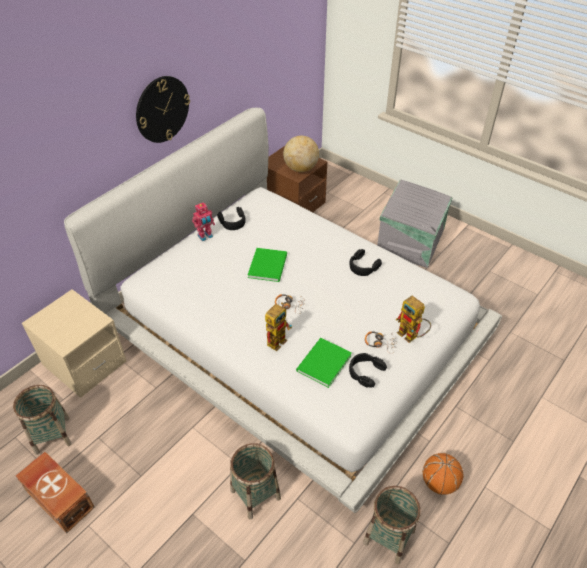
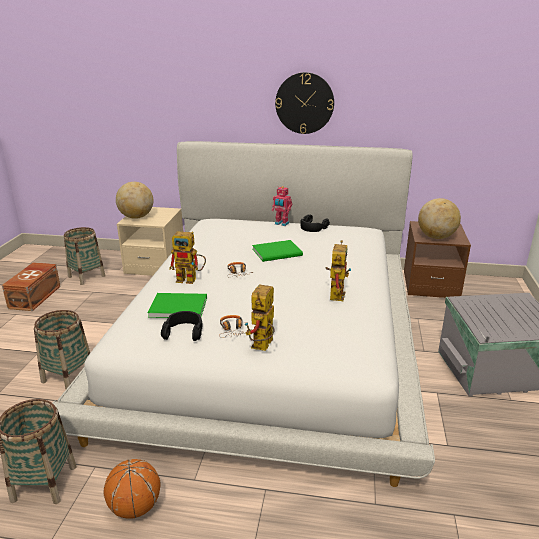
camera: 60 degrees right, 20 degrees down
black headphones [349,249,382,276] -> toy robot [326,240,351,301]
none -> globe [116,182,153,219]

